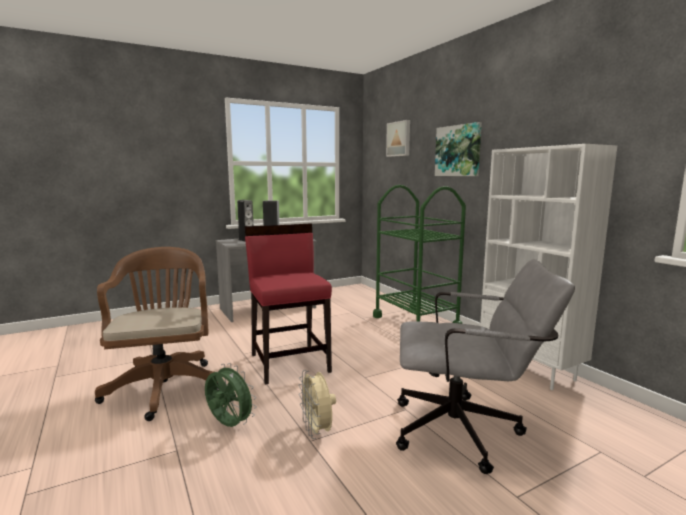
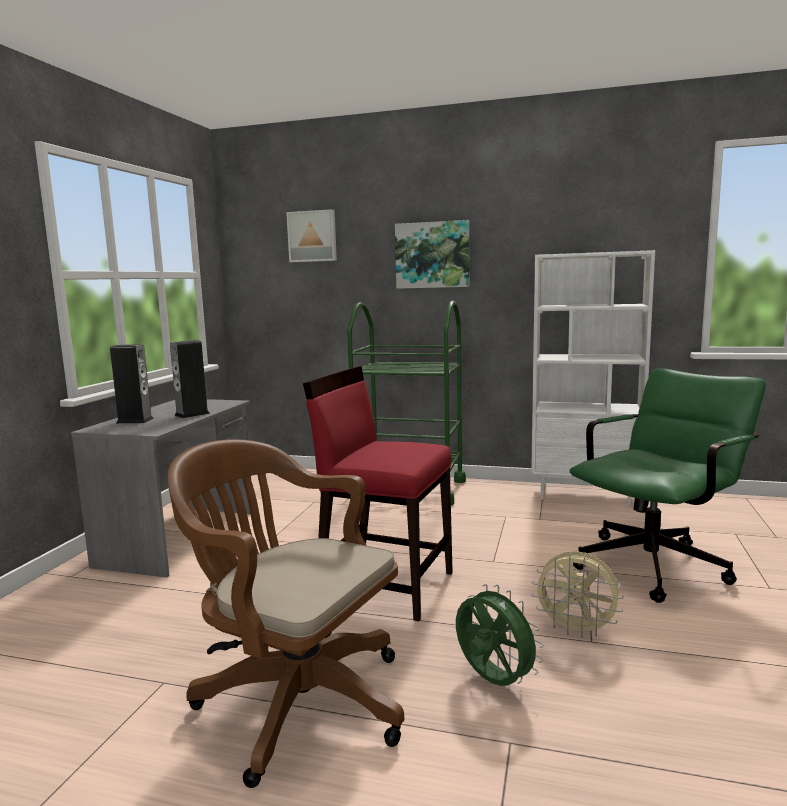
camera: 45 degrees left, 0 degrees up
green fan [205,363,257,427] -> green fan turned 60 degrees clockwise [456,584,544,686]
grey office chair [396,259,575,474] -> green office chair [570,368,766,603]

